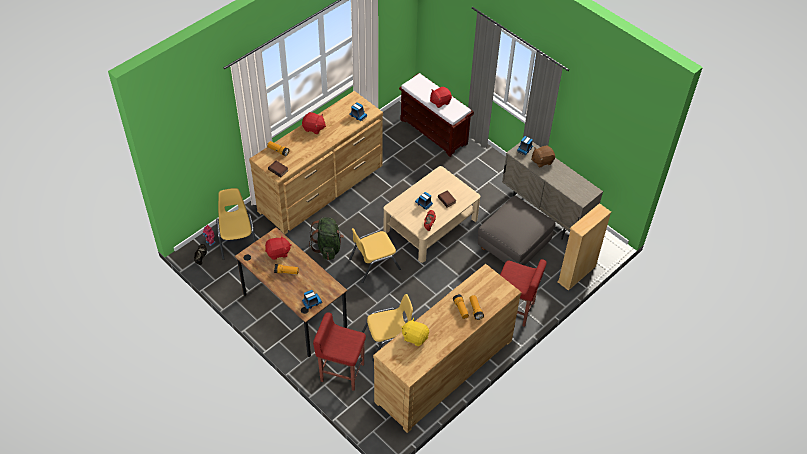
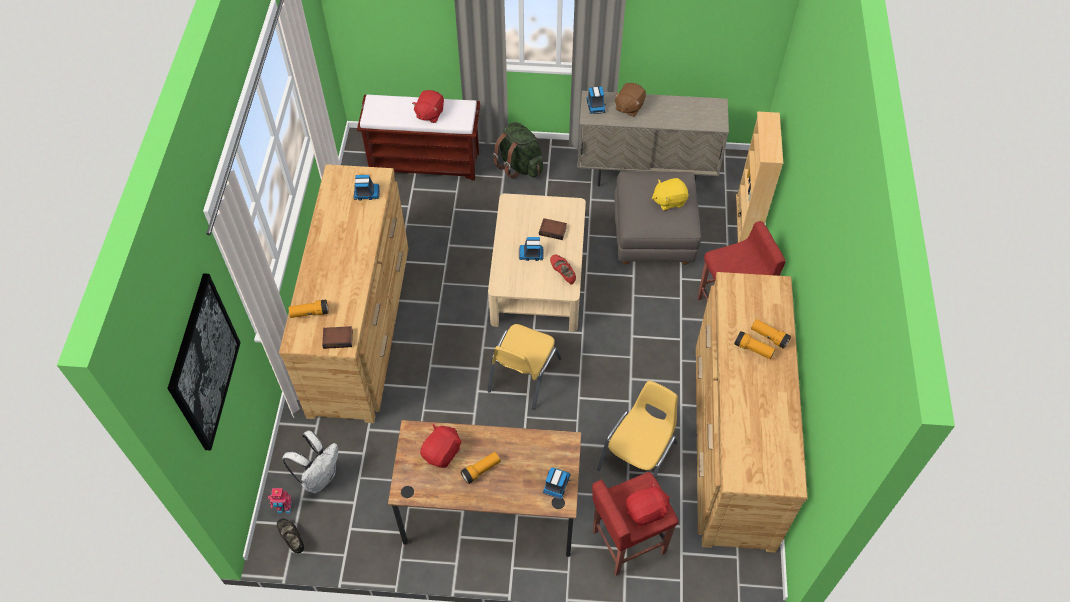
camera: 40 degrees left, 5 degrees up
yellow chair [216,188,256,260] -> white backpack [283,430,338,493]
red plush toy [302,112,326,134] -> red plush toy moved to [626,482,670,526]
green backpack [309,217,344,260] -> green backpack moved to [493,122,543,179]
yellow plush toy [401,318,429,346] -> yellow plush toy moved to [652,178,688,211]
none -> picture [167,273,241,451]

